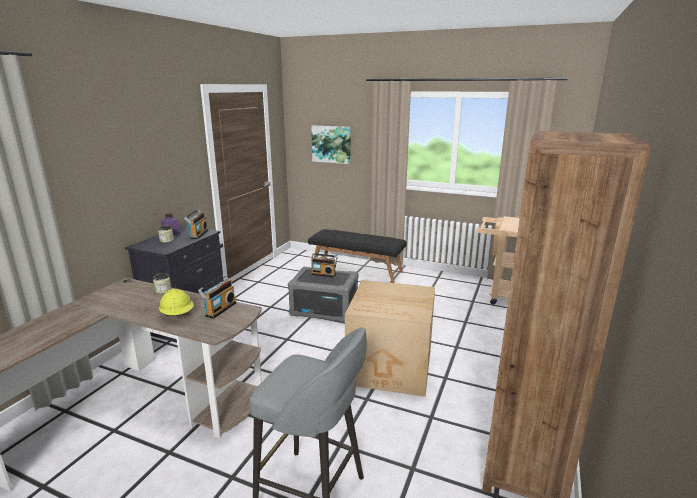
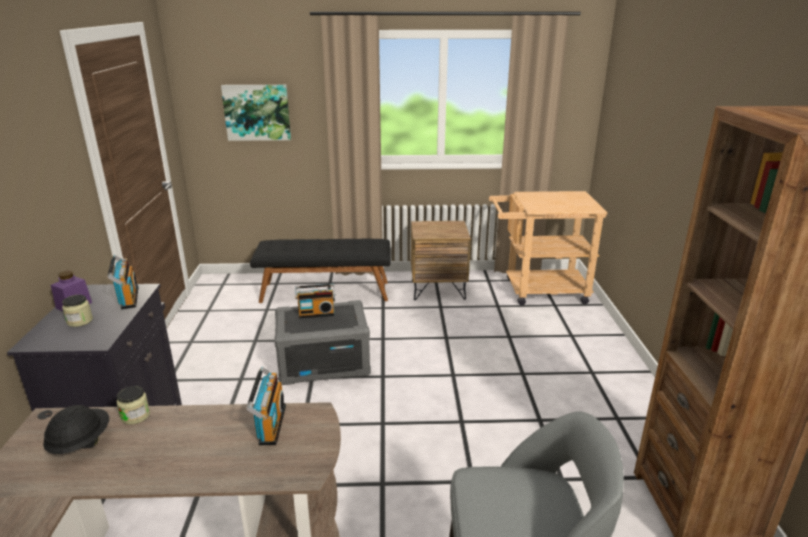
camera: 25 degrees left, 5 degrees up
yellow hard hat [159,289,194,316] -> none
cardboard box [345,280,435,397] -> none
none -> black hard hat [43,405,109,454]
none -> brown nightstand [411,221,471,300]

